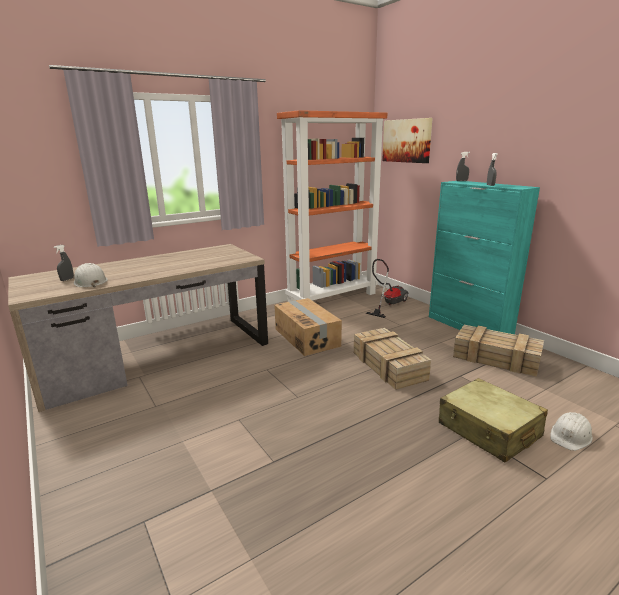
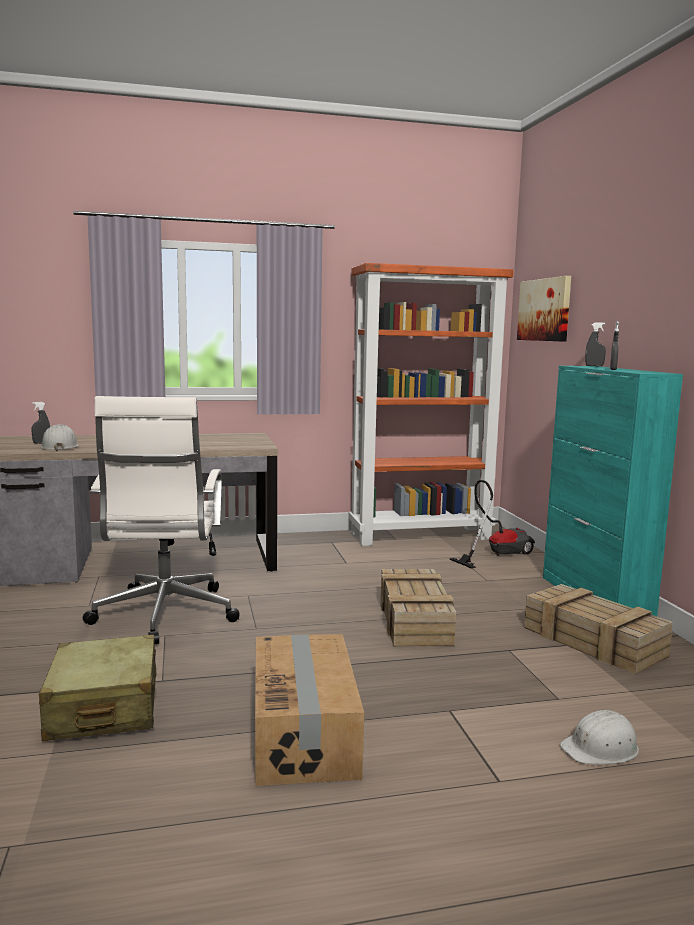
camera: 20 degrees right, 10 degrees down
cardboard box [274,298,342,356] -> cardboard box moved to [255,634,364,786]
beige suitcase [439,378,548,462] -> beige suitcase moved to [39,634,156,741]
none -> white office chair [83,396,240,645]

